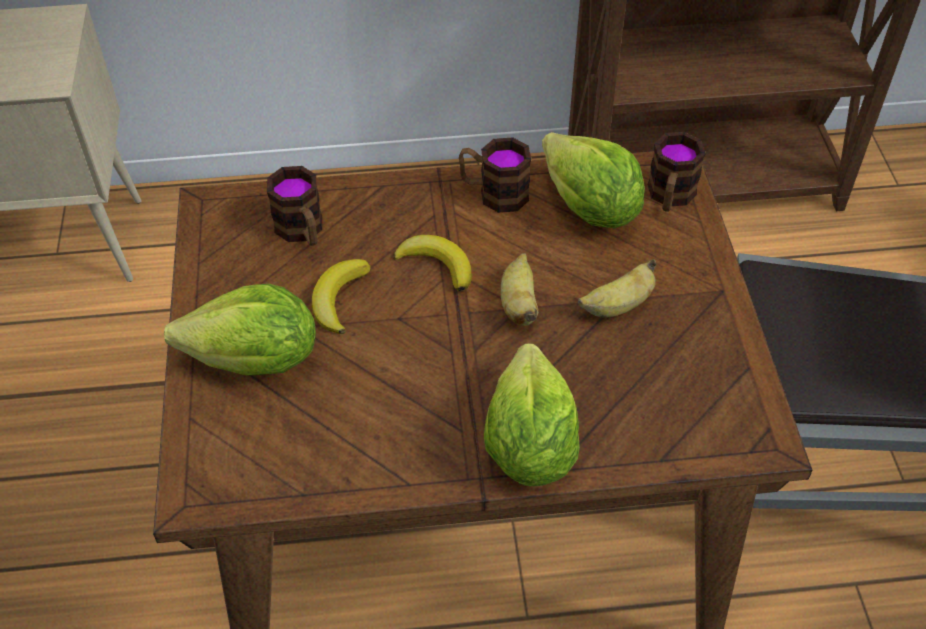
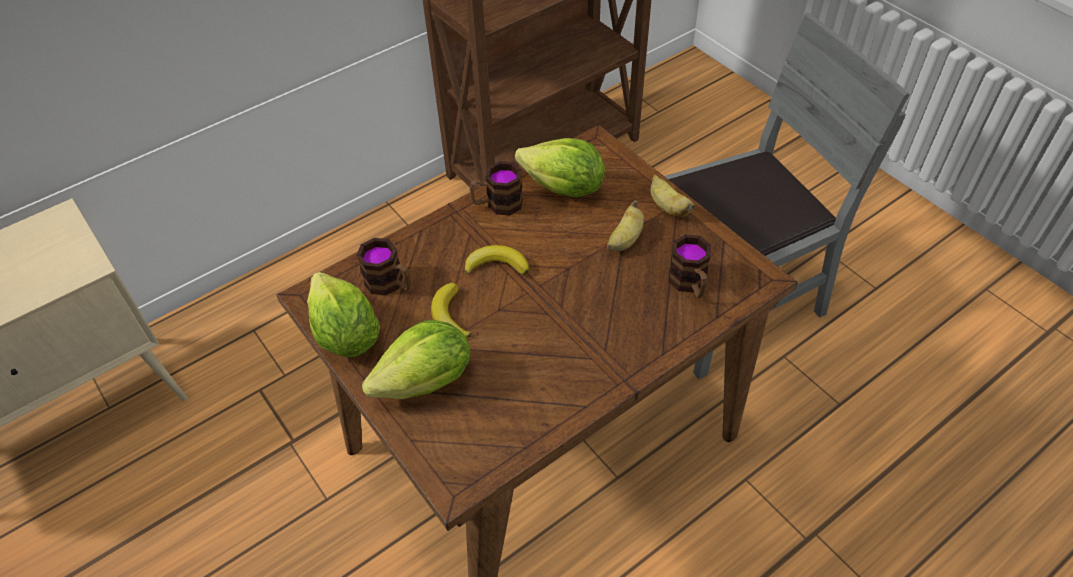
camera: 30 degrees left, 0 degrees up
lettuce [484,344,580,486] -> lettuce moved to [307,272,380,357]
banana [501,253,538,326] -> banana moved to [650,175,696,217]
mug [647,132,706,211] -> mug moved to [668,234,711,298]

